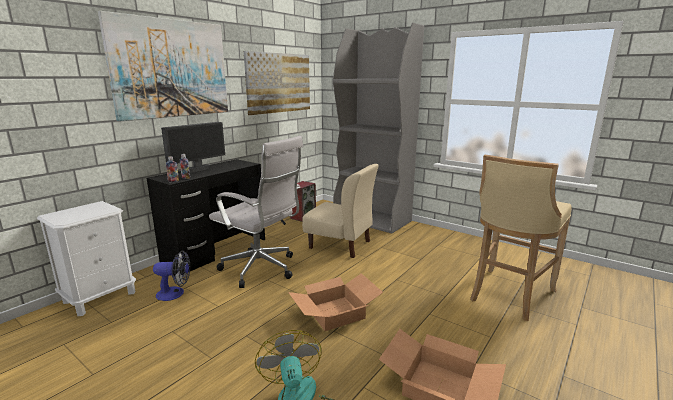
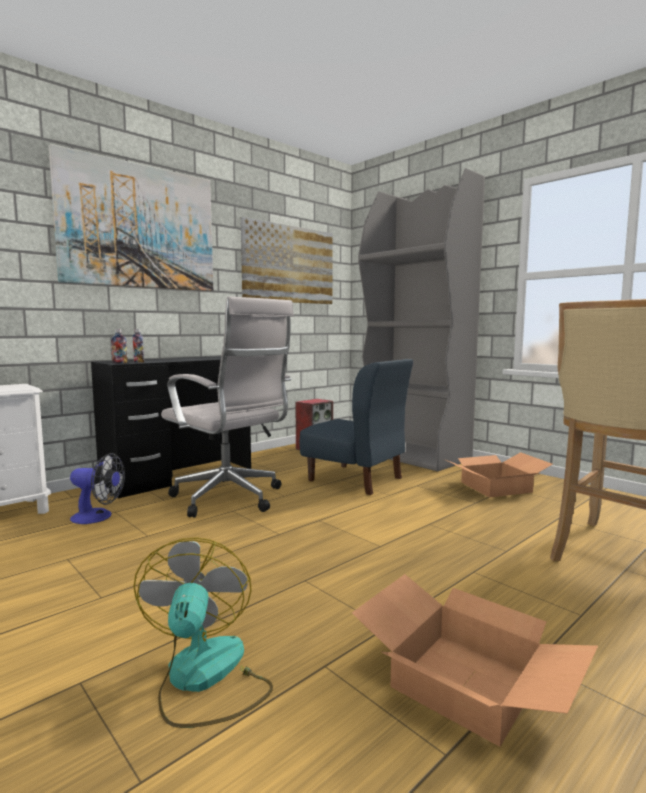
camera: 10 degrees right, 10 degrees down
monitor [161,122,225,173] -> none
cardboard box [288,273,383,331] -> cardboard box moved to [444,452,553,497]
beige chair [302,164,378,258] -> blue chair [299,359,413,495]

